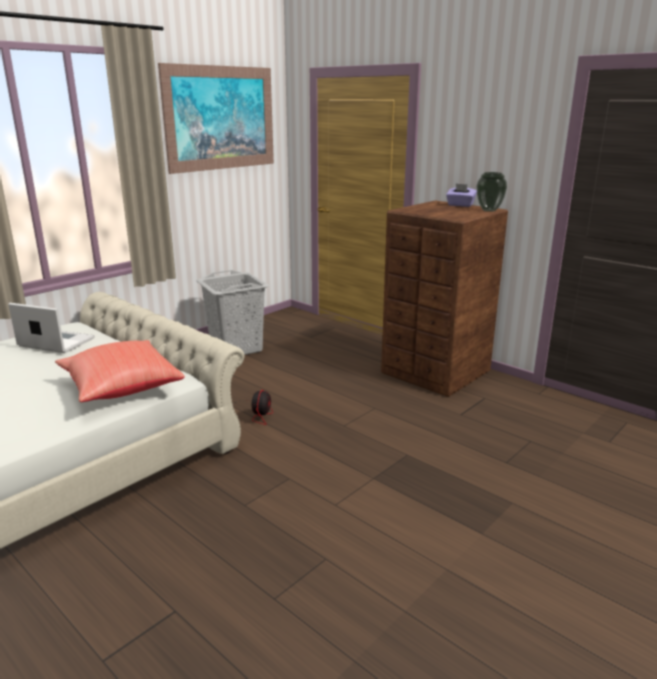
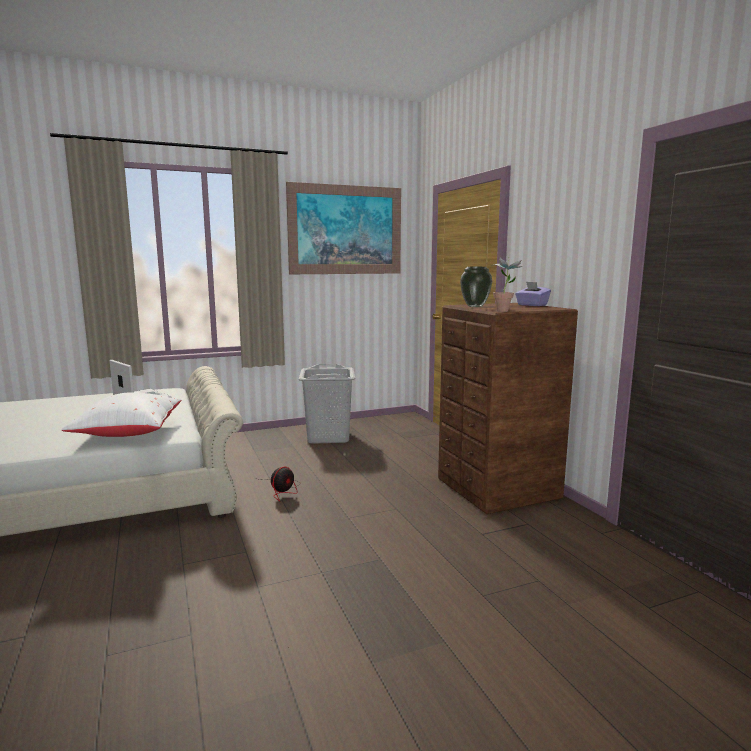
camera: 25 degrees right, 10 degrees down
red pillow [55,340,185,402] -> white pillow [62,392,181,437]
vase [477,172,507,212] -> vase moved to [460,267,492,307]
none -> potted plant [492,257,523,312]

